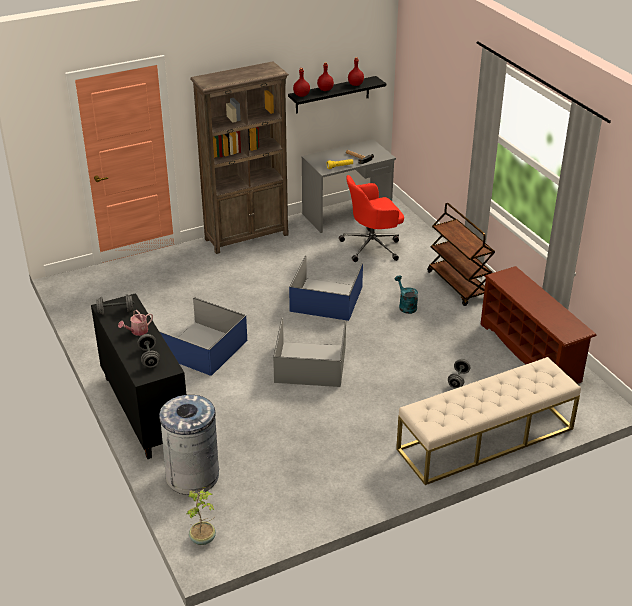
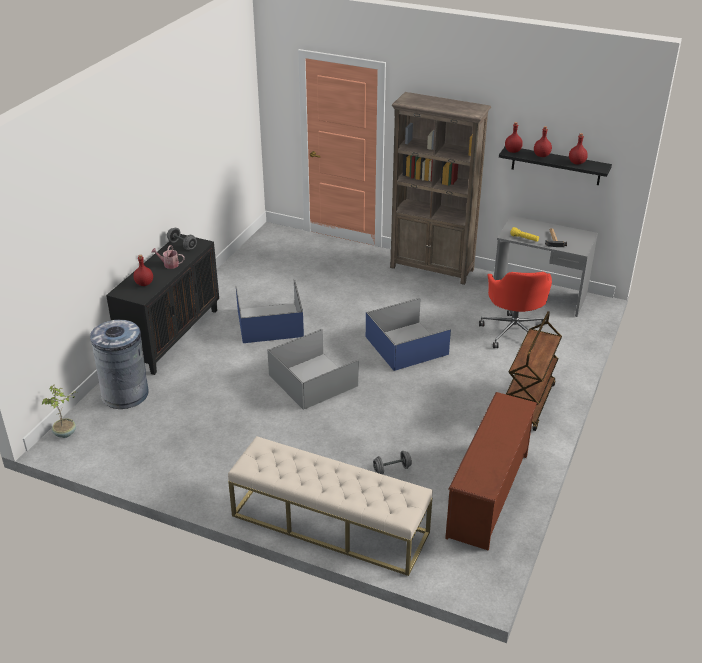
camera: 50 degrees right, 0 degrees up
grey dumbbell [137,334,160,368] -> red bottle [133,255,153,286]
red office chair [339,175,404,262] -> red office chair turned 120 degrees counterclockwise [479,272,552,348]
turquoise watering can [395,275,418,314] -> none

